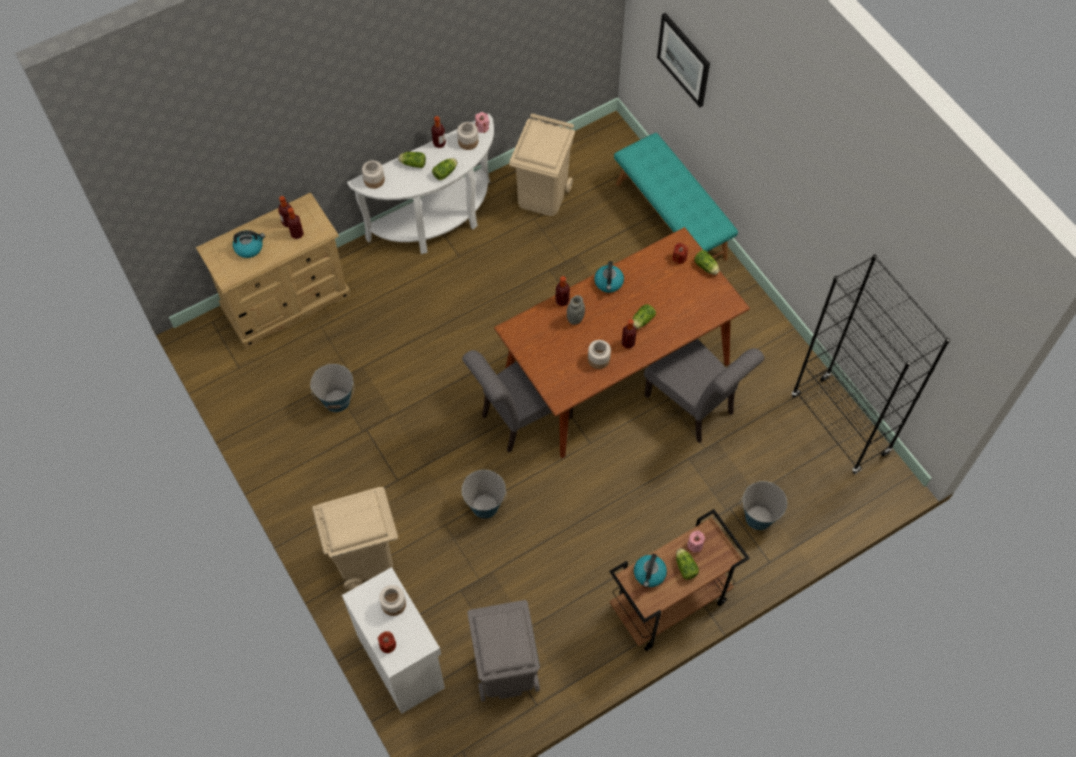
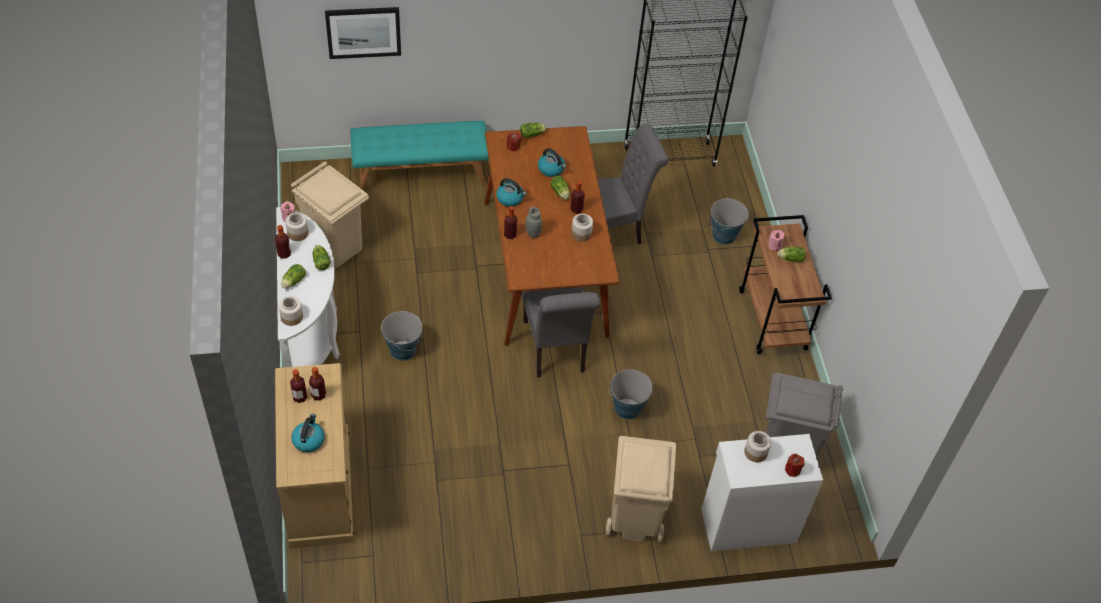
camera: 70 degrees left, 10 degrees down
bucket [310,364,354,412] -> bucket moved to [381,311,423,361]
kettle [634,554,667,587] -> kettle moved to [538,148,566,177]

